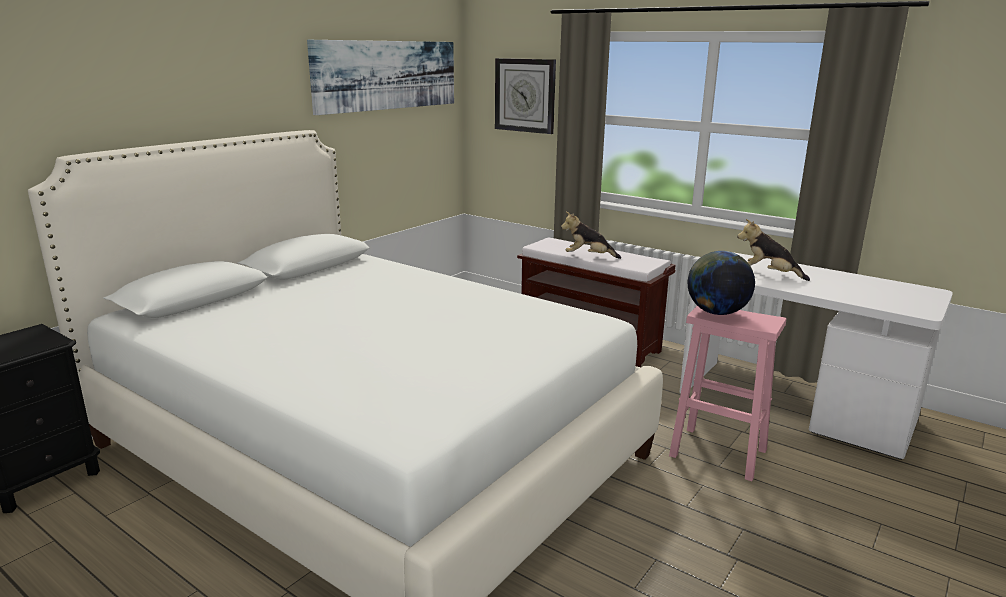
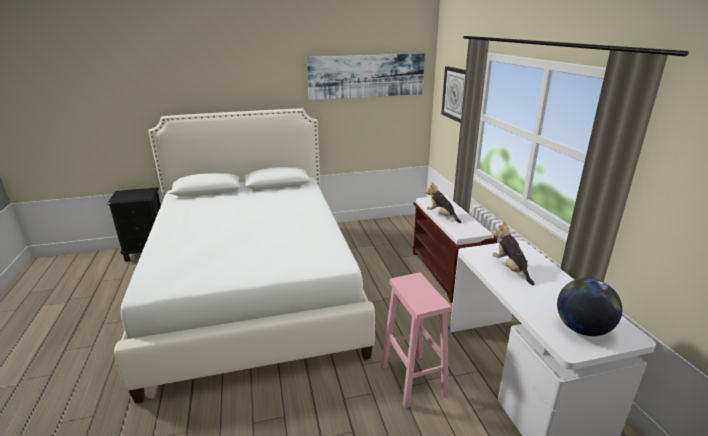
camera: 40 degrees right, 5 degrees up
globe [688,251,755,315] -> globe moved to [557,278,622,336]

